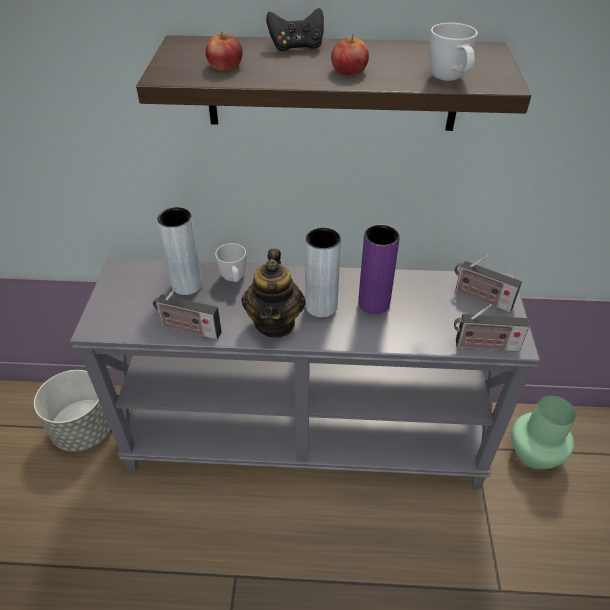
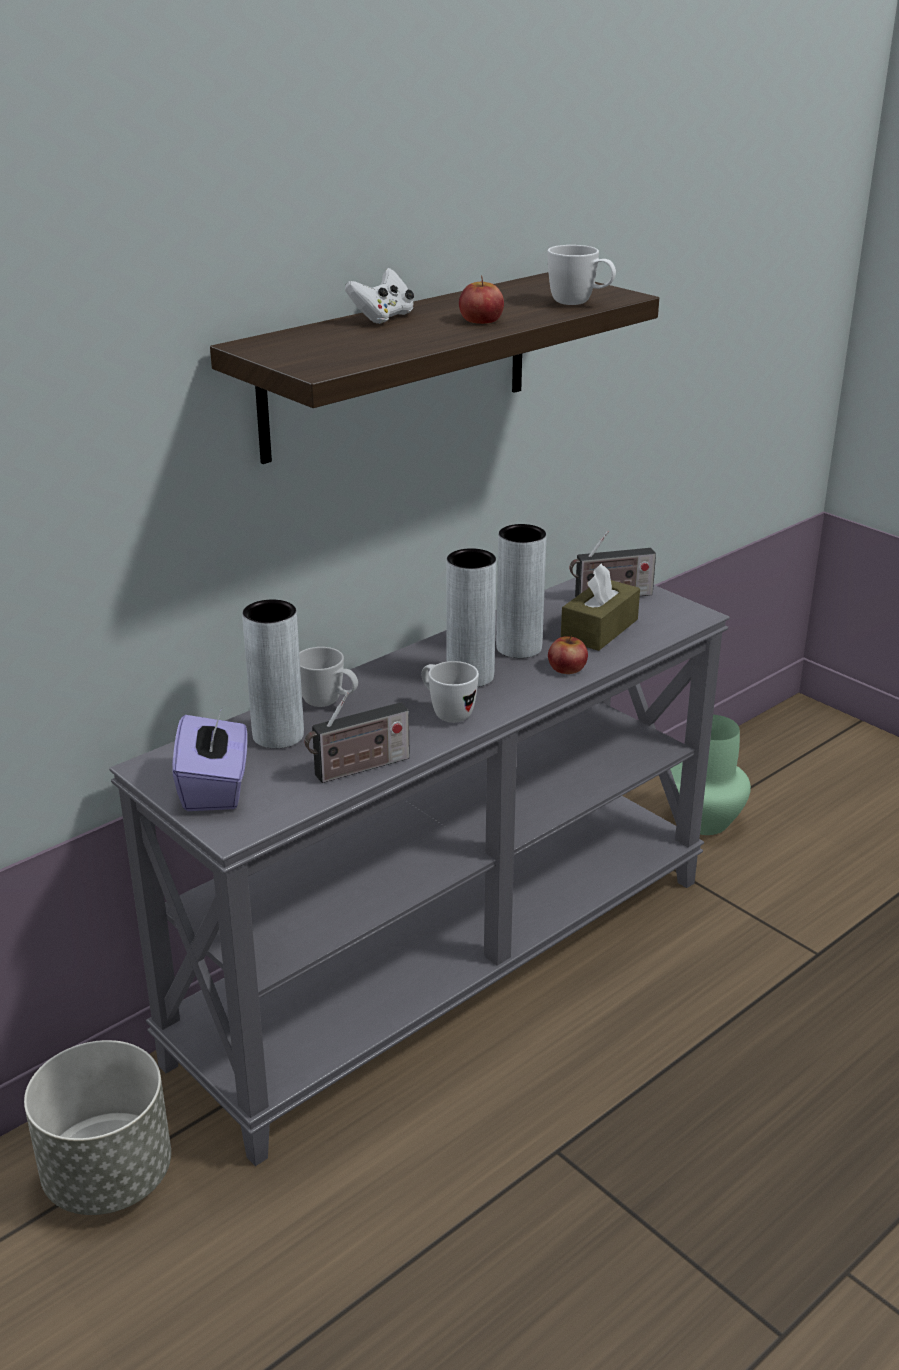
camera: 45 degrees left, 15 degrees down
apple [205,31,243,71] -> apple moved to [548,636,588,674]
teapot [242,249,306,338] -> white mug [421,661,479,723]
black game controller [266,8,324,51] -> white game controller [345,268,414,324]
purple vase [358,225,400,314] -> grey vase [496,524,546,658]
radio [454,304,529,352] -> none
none -> purple tissue box [172,706,248,811]
none -> brown tissue box [561,564,640,651]

